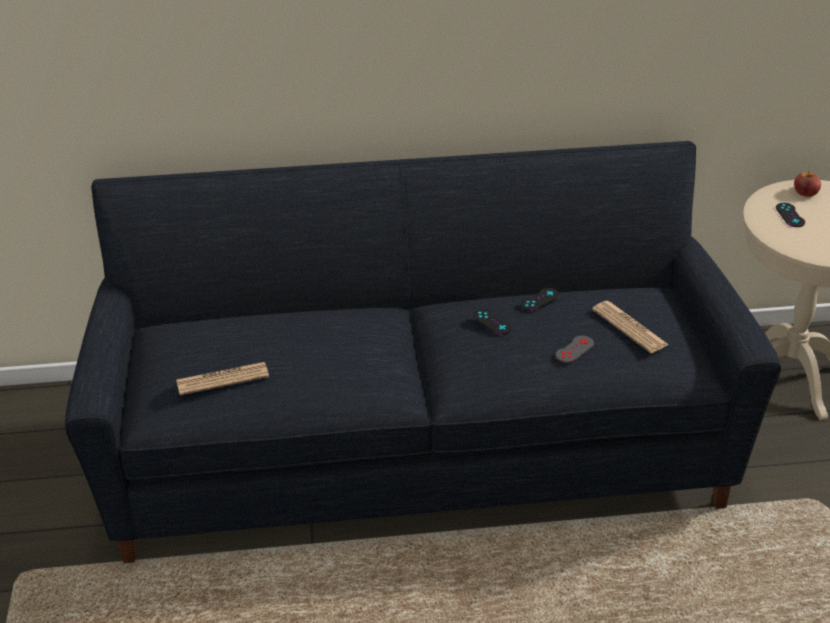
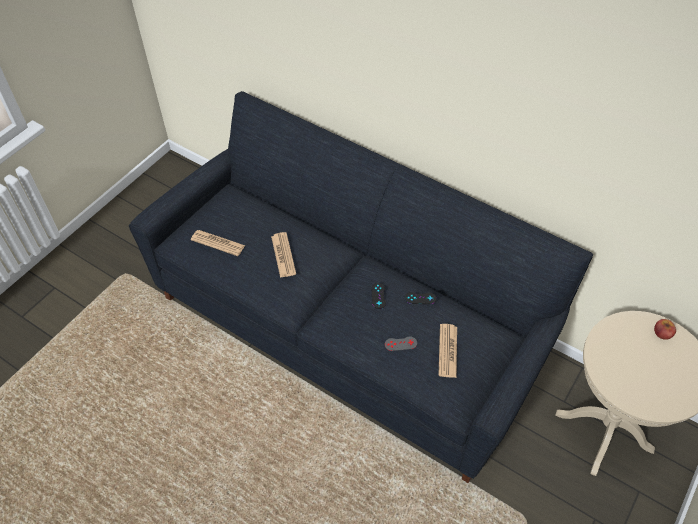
camera: 40 degrees right, 15 degrees up
black game controller [776,203,805,227] -> none
none -> newspaper [271,232,296,278]

